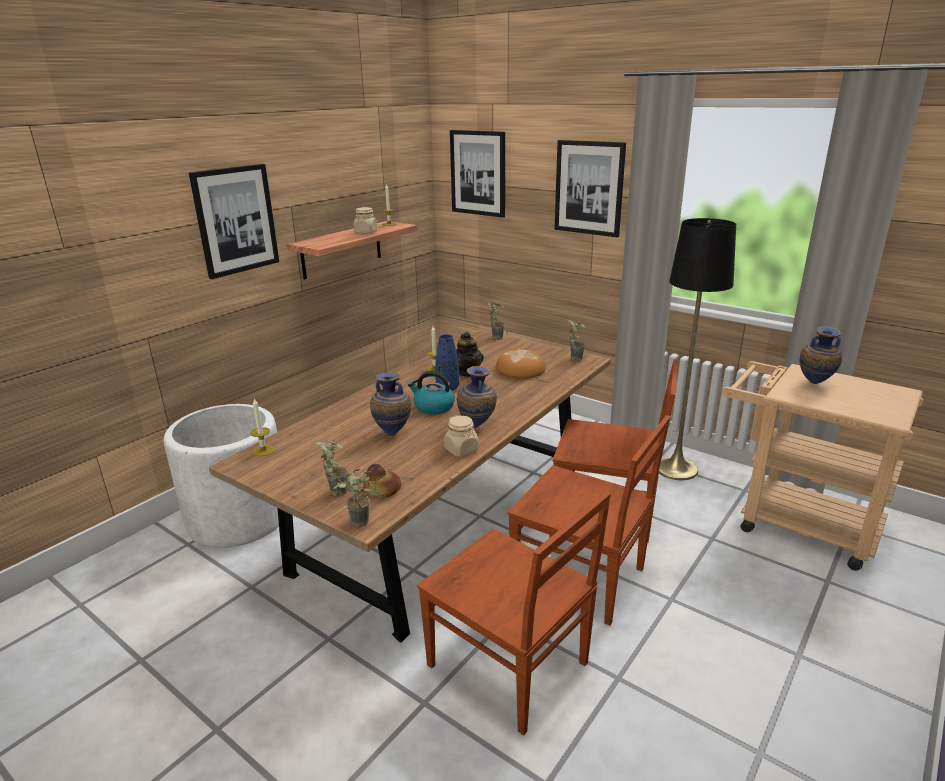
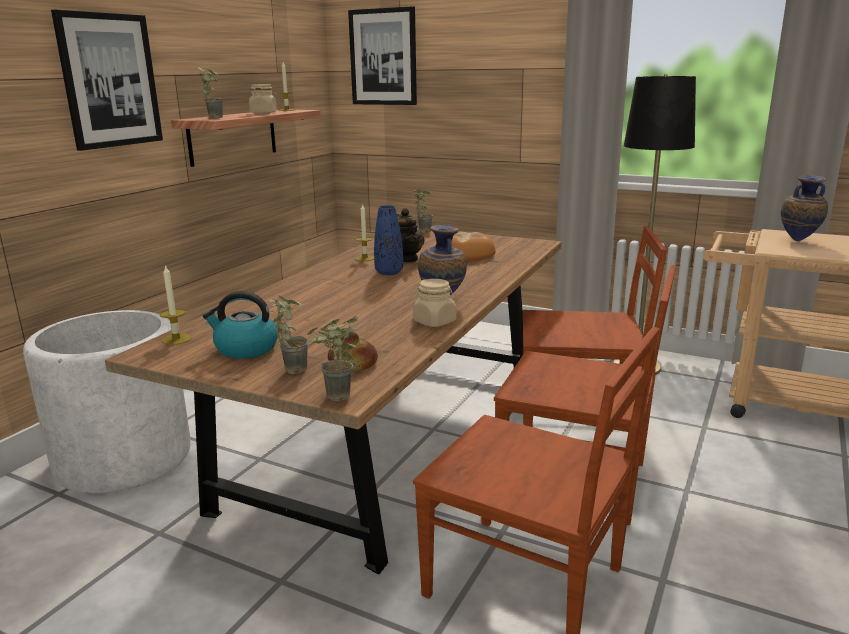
camera: 10 degrees left, 5 degrees down
vase [370,372,411,436] -> none
kettle [408,371,455,415] -> kettle moved to [203,291,278,359]
picture [554,140,626,237] -> none
potted plant [568,320,585,361] -> potted plant moved to [197,66,223,119]

